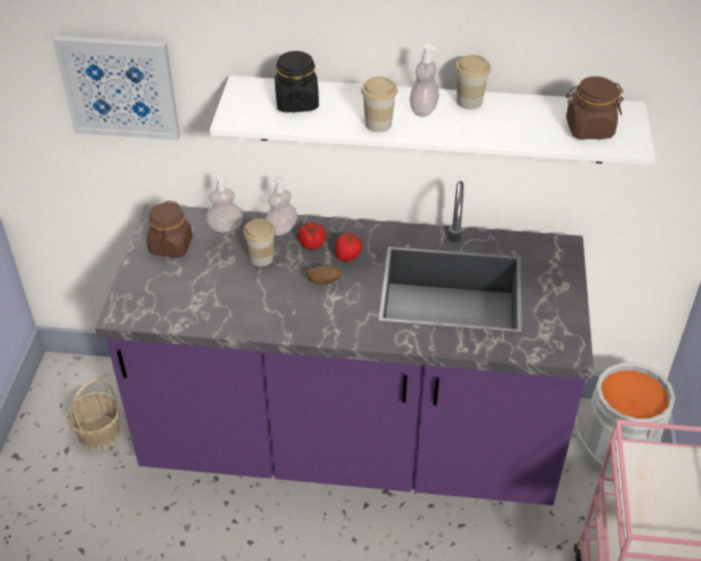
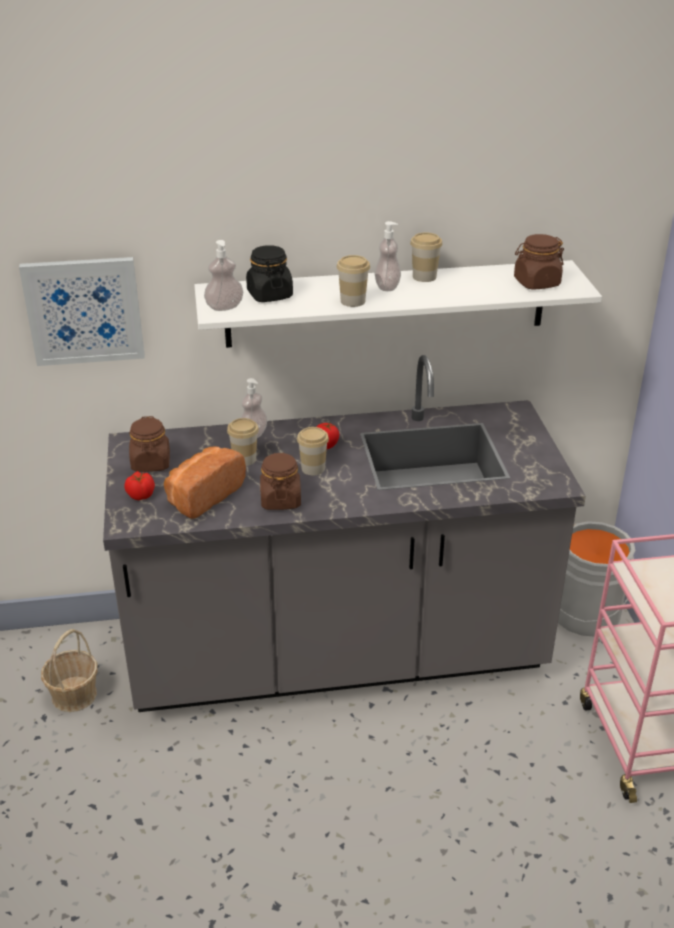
camera: 15 degrees left, 10 degrees down
purple counter [95,181,594,505] -> grey counter [103,355,586,712]
soap dispenser [206,175,243,232] -> soap dispenser moved to [204,240,243,311]
tomato [298,222,326,250] -> tomato moved to [125,471,155,500]
potato [306,265,342,284] -> cup [297,427,329,475]
none -> bread [164,446,246,519]
none -> brown jar [260,453,301,510]

